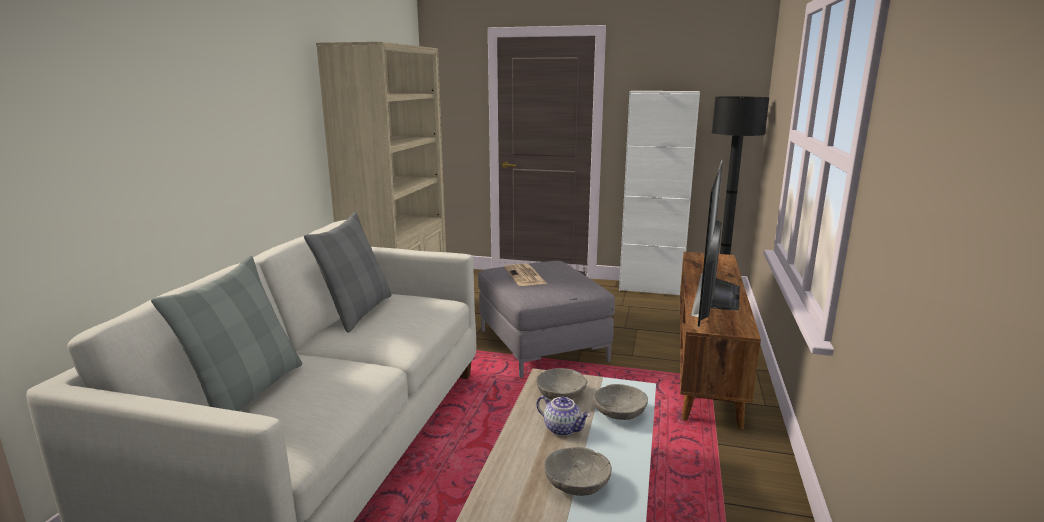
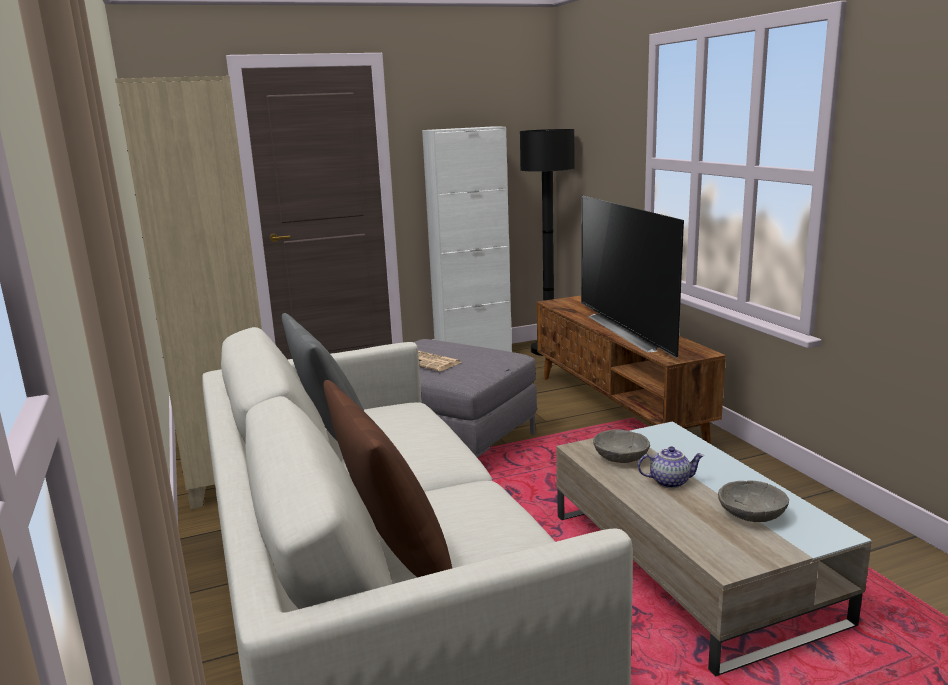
camera: 35 degrees left, 0 degrees up
grey pillow [151,256,302,411] -> brown pillow [323,380,452,578]
grey bowl [593,384,648,420] -> none

